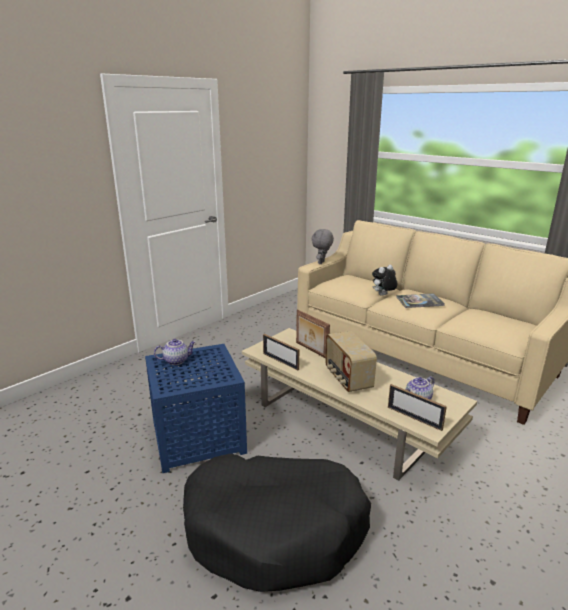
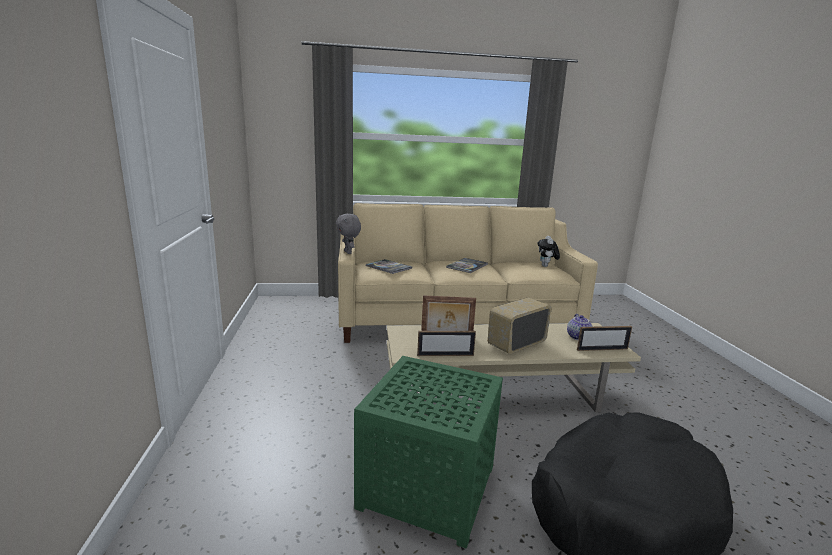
camera: 50 degrees left, 5 degrees down
blue side table [145,344,247,474] -> green side table [354,356,503,549]
teapot [154,339,196,365] -> none
radio [325,331,377,392] -> radio turned 120 degrees clockwise [488,298,552,354]
plush toy [372,265,397,296] -> plush toy moved to [538,236,560,267]
none -> book [366,259,412,274]

